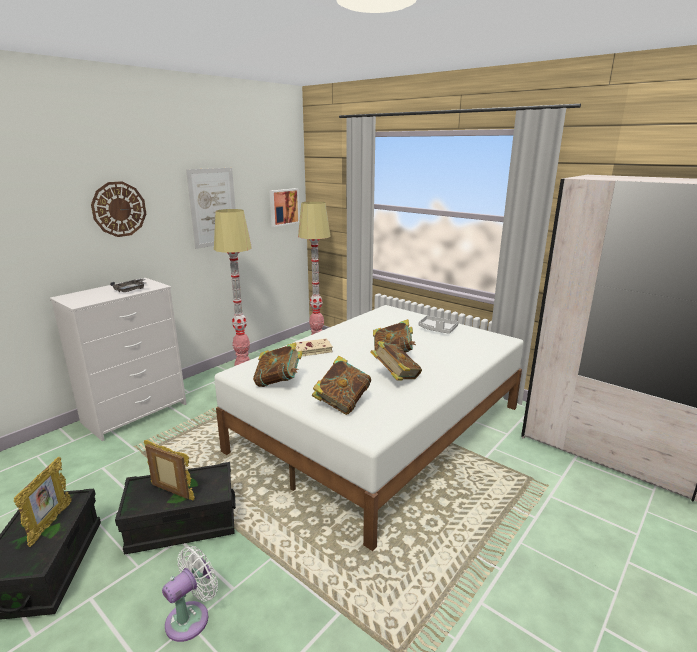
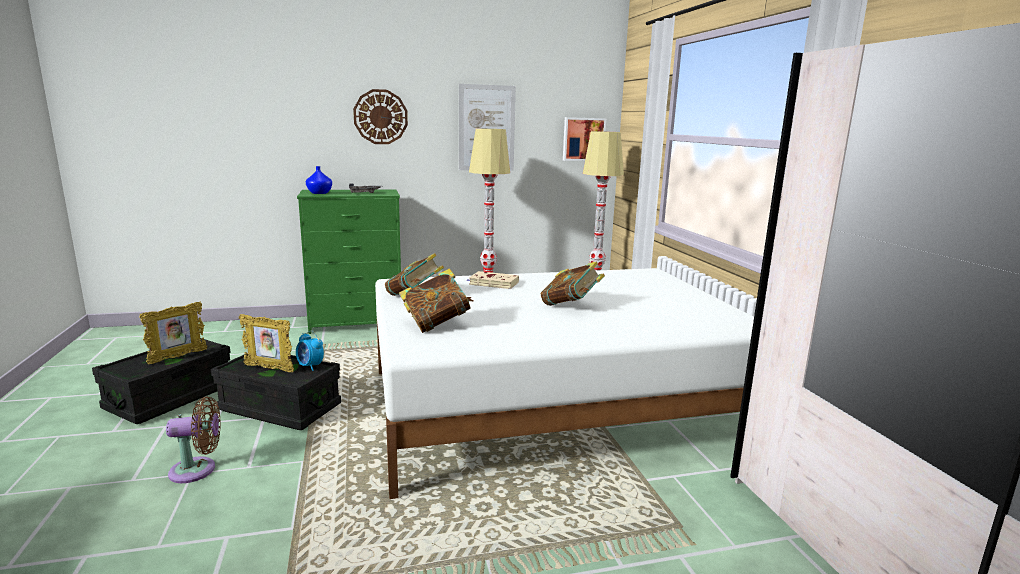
camera: 35 degrees right, 5 degrees down
white dresser [50,278,187,441] -> green dresser [297,190,401,334]
picture frame [144,440,195,501] -> picture frame turned 135 degrees clockwise [239,314,294,372]
white fan [162,546,218,642] -> brown fan [166,397,221,483]
book [370,341,422,381] -> none
grey tray [419,316,459,334] -> none
none -> alarm clock [296,331,324,371]
none -> blue vase [306,166,332,194]

